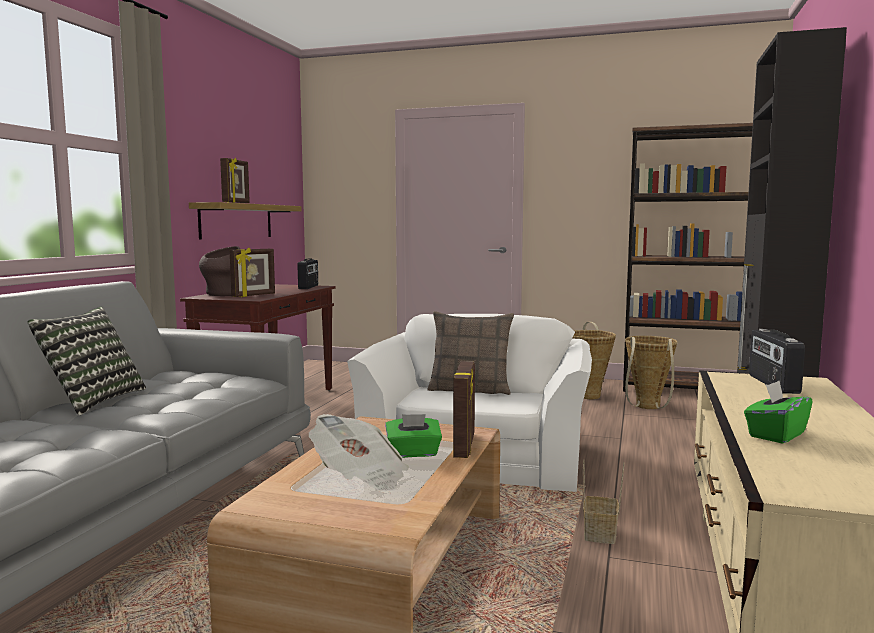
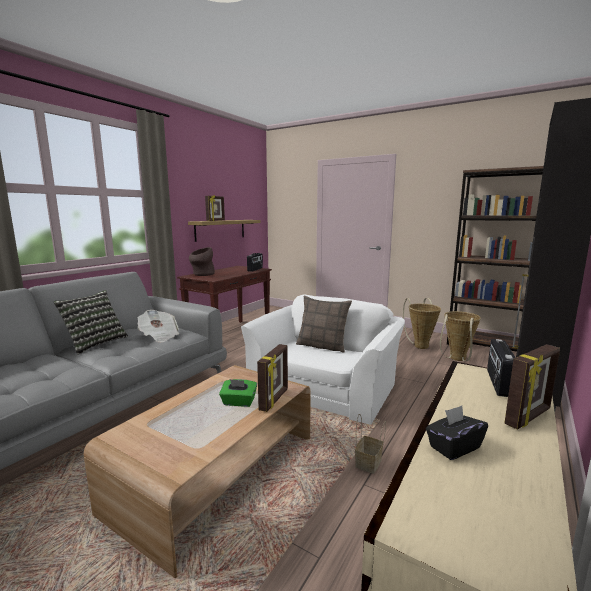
camera: 15 degrees right, 5 degrees up
picture frame [230,248,275,297] -> picture frame moved to [504,344,560,430]
newspaper [309,414,409,493] -> newspaper moved to [138,310,179,342]
green tissue box [744,381,813,444] -> black tissue box [426,406,488,460]

